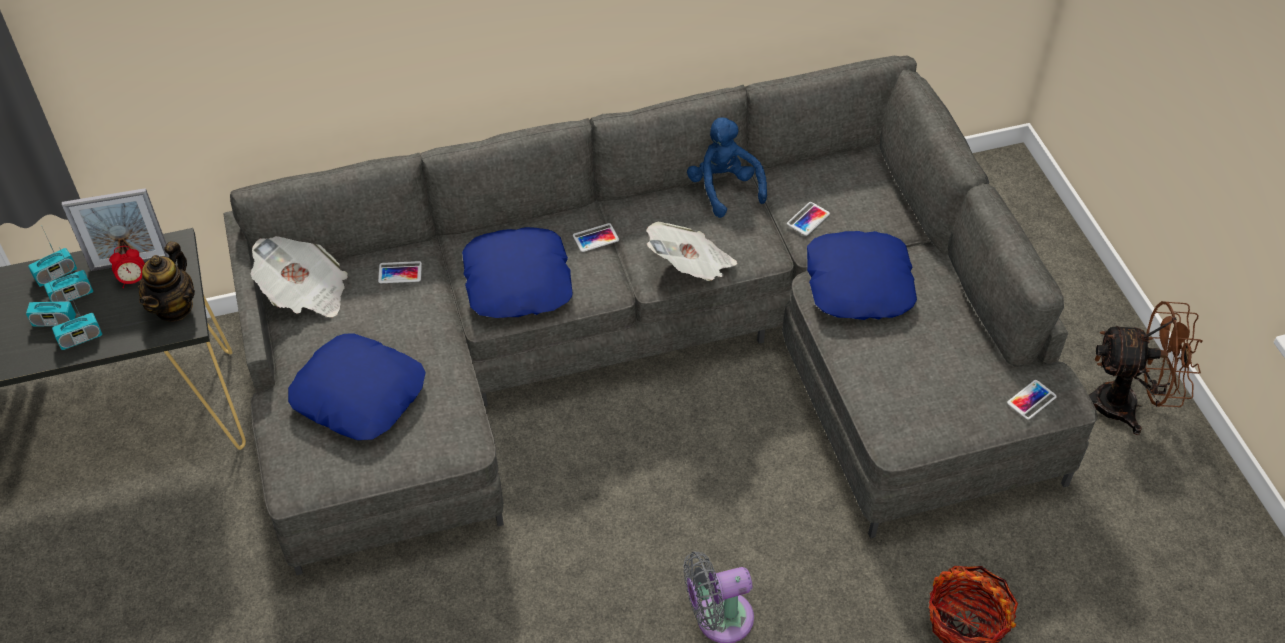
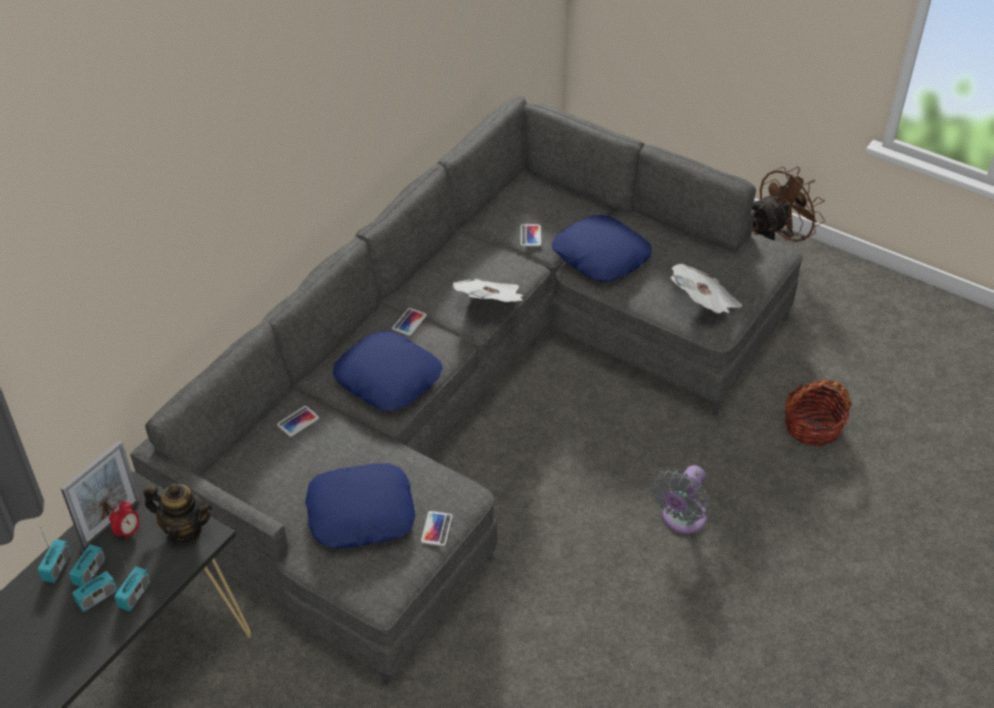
camera: 40 degrees left, 5 degrees down
teapot [138,241,195,322] -> teapot turned 45 degrees counterclockwise [144,483,212,542]
newspaper [250,236,348,317] -> newspaper moved to [670,264,742,314]
blue plush toy [687,118,767,218] -> none
phone [1007,380,1057,420] -> phone moved to [421,511,453,546]

